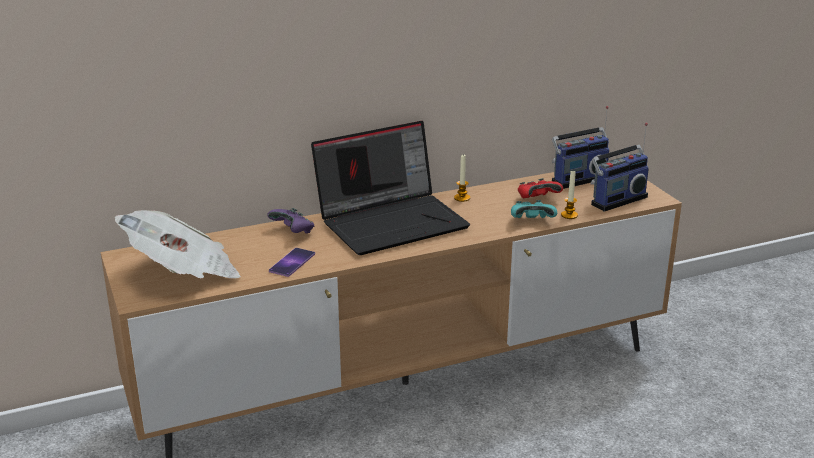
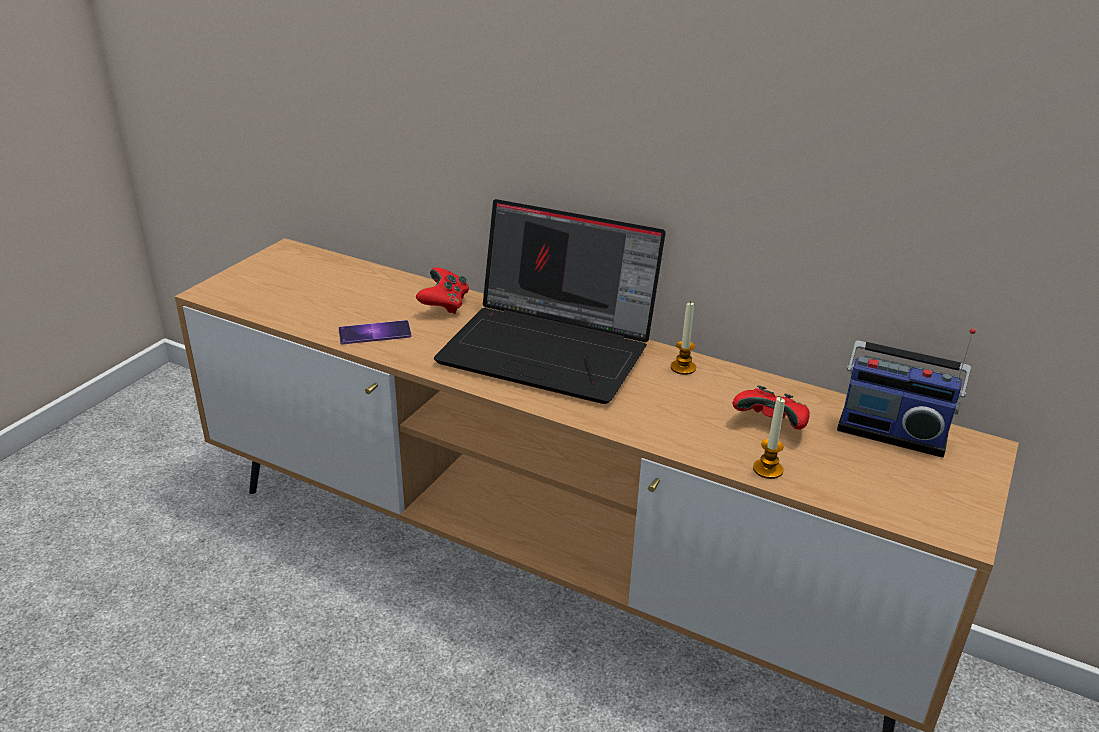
camera: 50 degrees right, 5 degrees up
newspaper [115,210,241,279] -> none
purple game controller [267,208,315,234] -> red game controller [416,267,469,314]
turquoise game controller [511,200,557,218] -> none
radio [590,123,649,212] -> none

